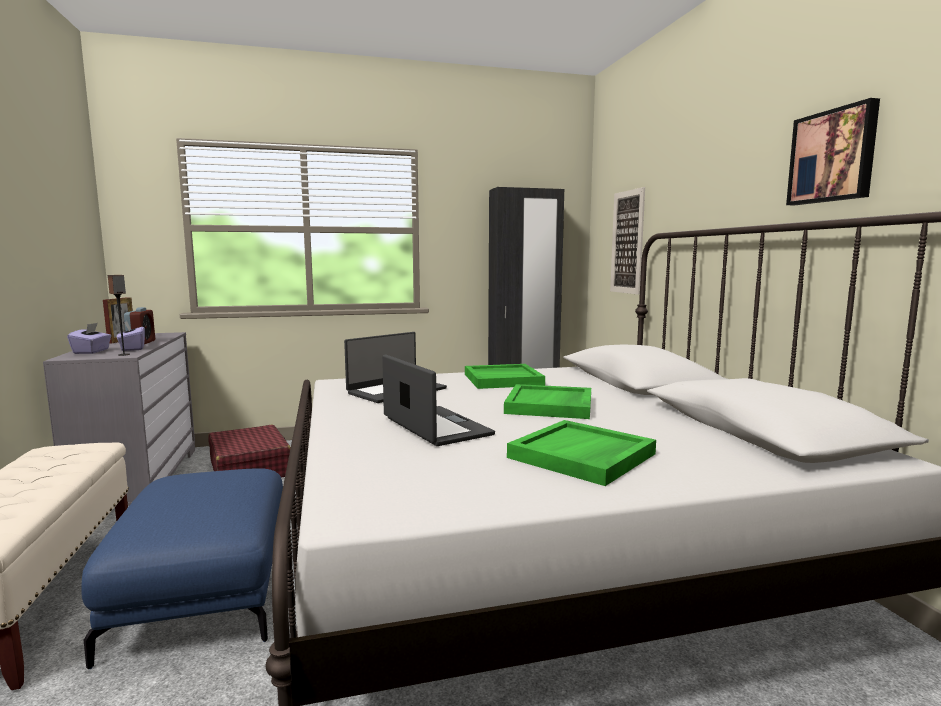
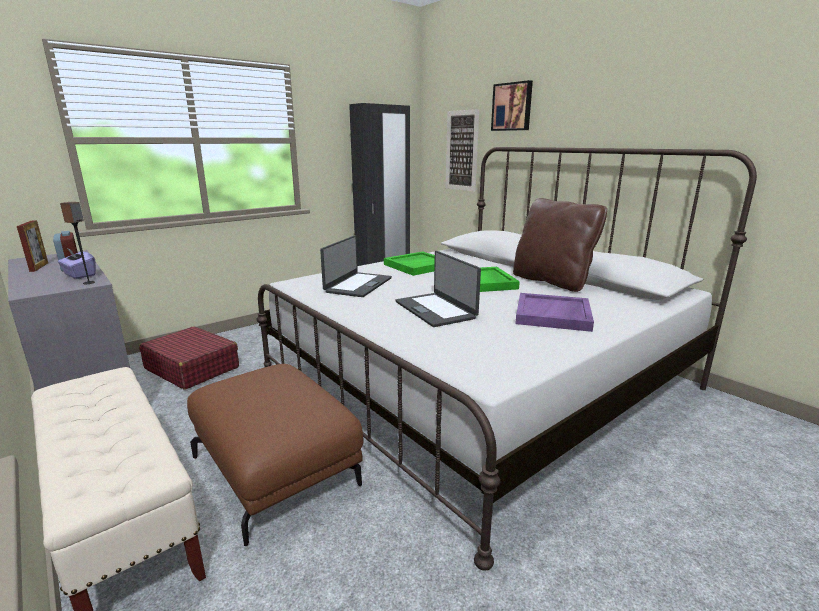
camera: 25 degrees left, 10 degrees up
purple tissue box [67,323,111,354] -> none
blue ottoman [81,468,283,669] -> brown ottoman [187,364,363,546]
laptop [382,354,495,446] -> laptop turned 150 degrees counterclockwise [396,251,481,327]
green tray [507,420,656,486] -> purple tray [515,293,594,332]
picture [786,98,880,205] -> picture moved to [491,80,533,131]
none -> brown pillow [513,198,607,292]

